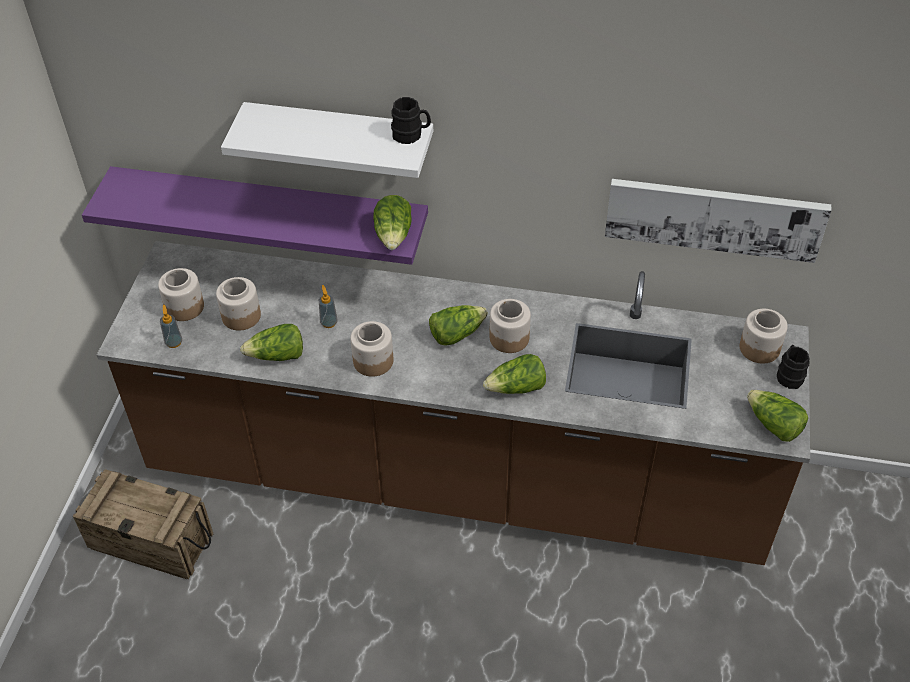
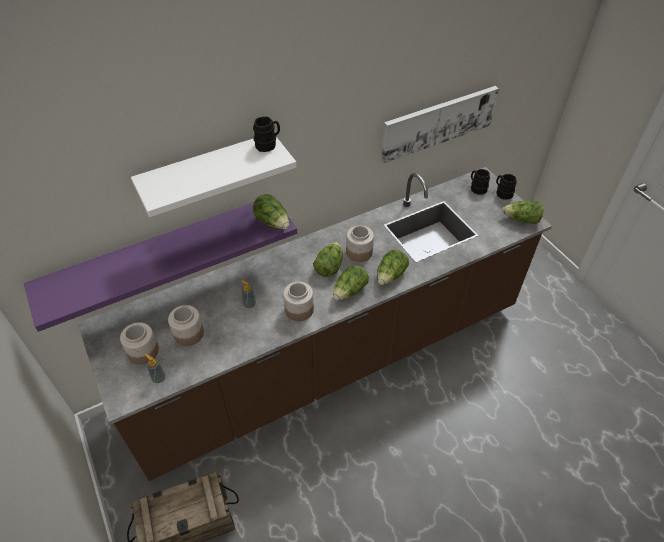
camera: 40 degrees left, 0 degrees up
lettuce [240,324,303,361] -> lettuce moved to [333,265,369,300]
jar [740,309,788,364] -> black mug [471,169,490,195]

